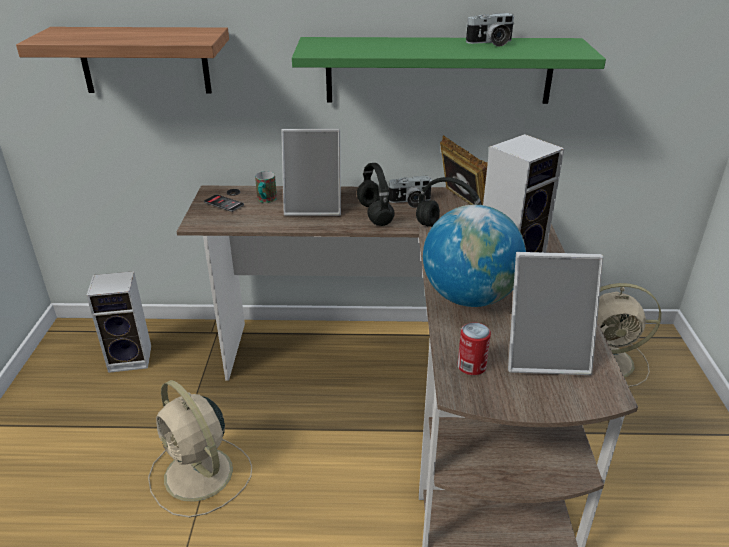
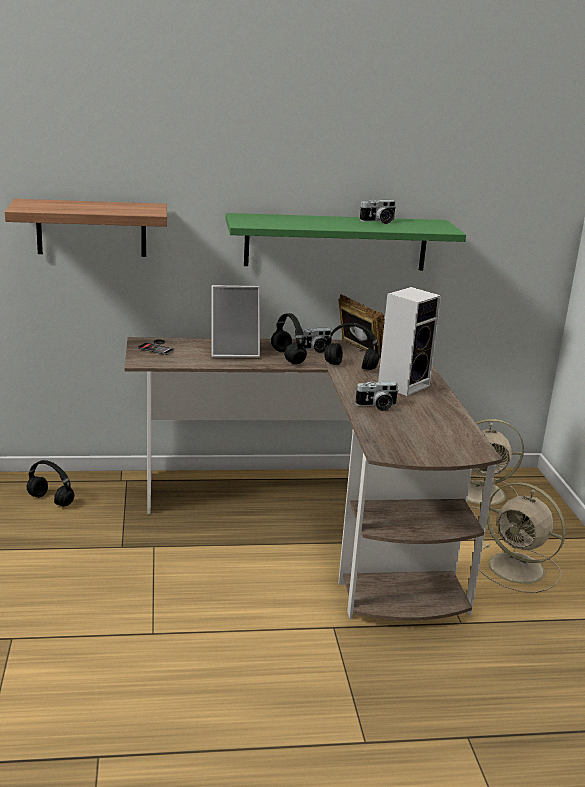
camera: 10 degrees left, 10 degrees down
speaker [86,271,151,373] -> black headphones [27,460,74,506]
beige fan [148,380,252,518] -> beige fan moved to [479,482,566,593]
mug [255,171,277,203] -> none
globe [423,205,526,307] -> camera [355,381,399,411]
can [457,322,491,375] -> none
picture frame [508,252,603,375] -> none

